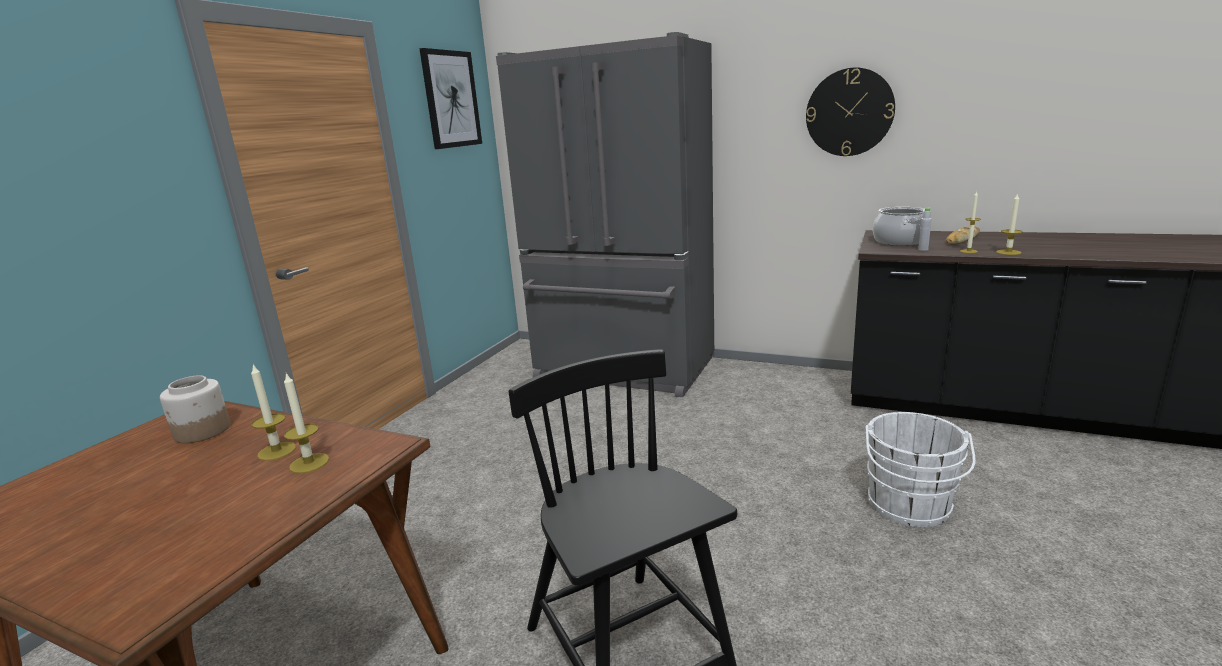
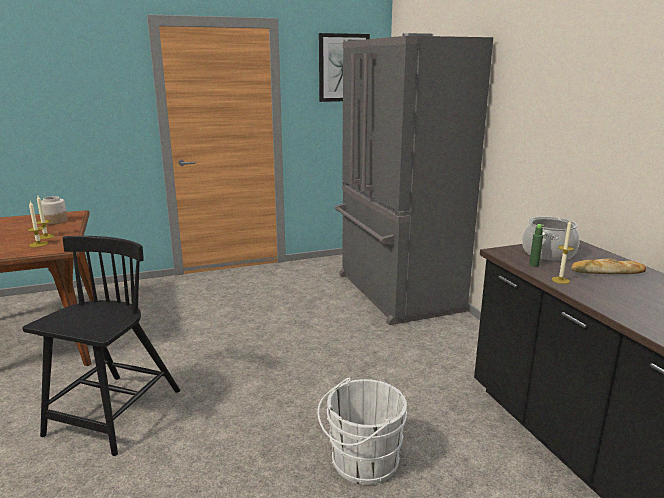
camera: 45 degrees right, 0 degrees up
wall clock [806,67,895,156] -> none
grey bottle [918,208,932,251] -> green bottle [529,224,544,267]
candle [996,193,1023,255] -> none

